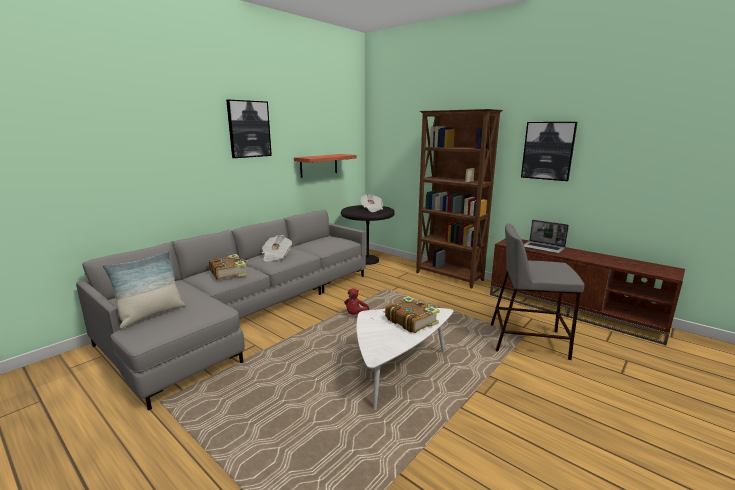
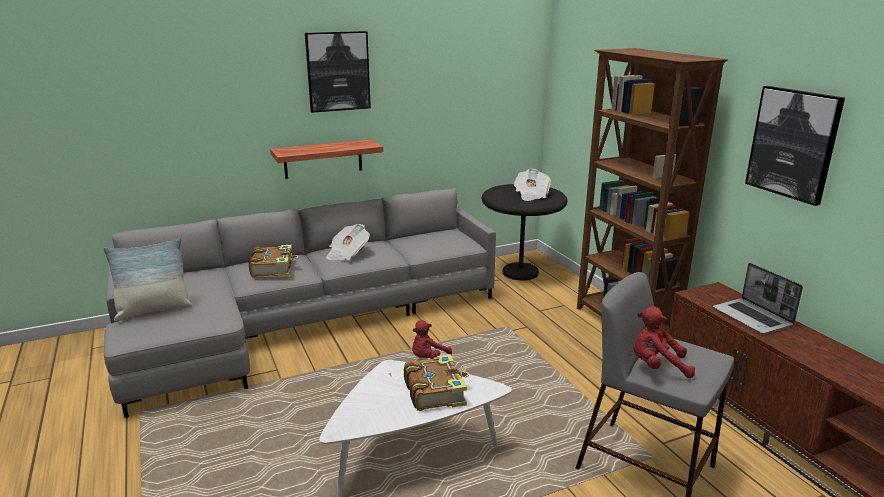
camera: 25 degrees right, 5 degrees up
shelf [294,154,357,178] -> shelf moved to [270,139,383,179]
none -> red plush toy [633,306,695,378]

